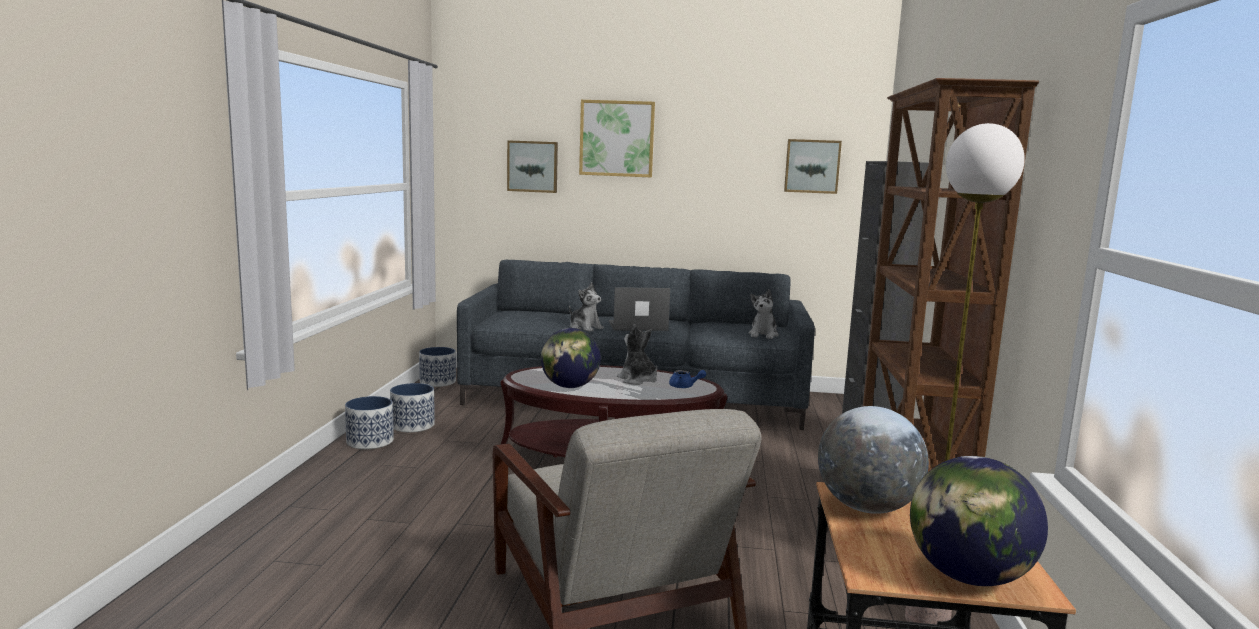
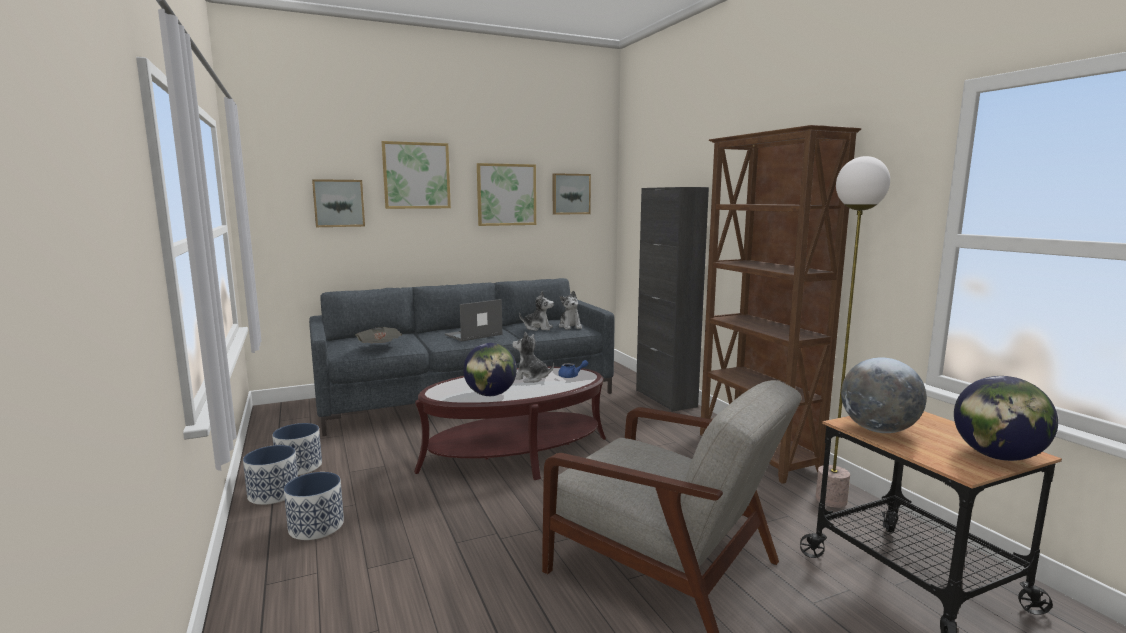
camera: 30 degrees left, 0 degrees up
planter [419,347,456,387] -> planter moved to [284,472,344,540]
plush toy [569,282,604,332] -> plush toy moved to [519,291,554,331]
none -> newspaper [355,327,402,343]
none -> picture [477,163,536,226]

